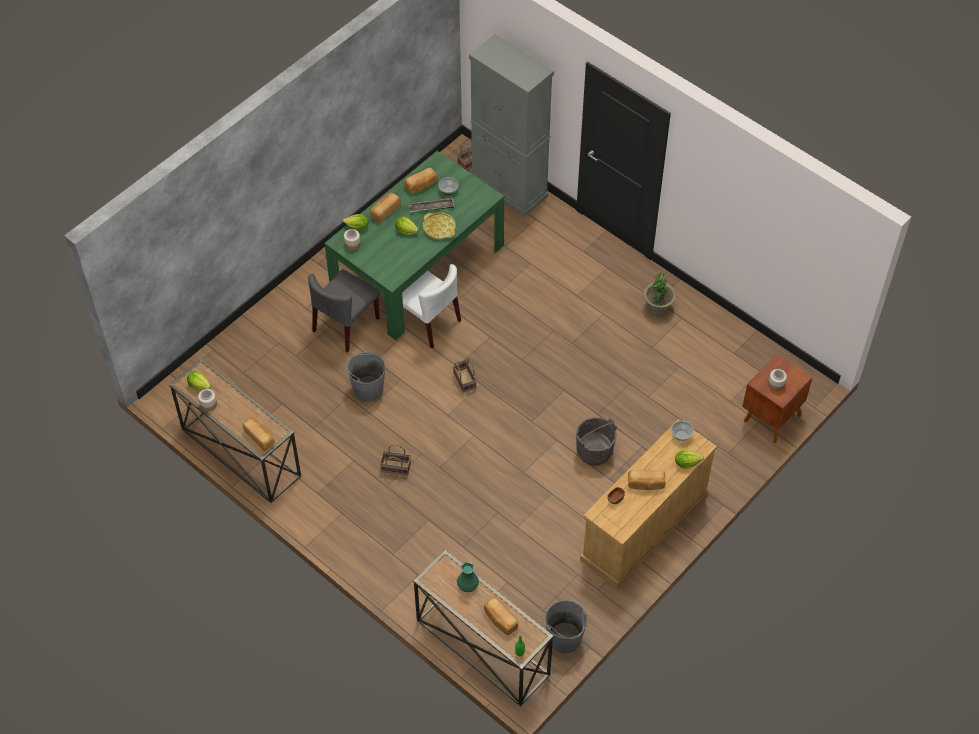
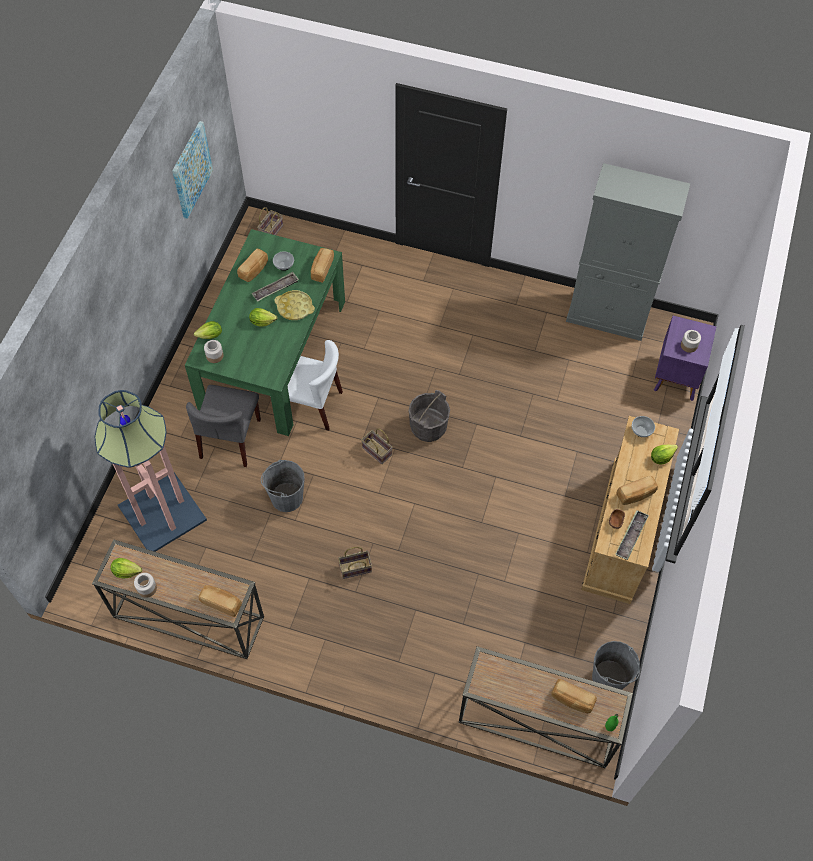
camera: 25 degrees left, 5 degrees up
bread [371,193,401,223] -> bread moved to [311,248,334,283]
green vase [457,562,479,592] -> none
grey cabinet [469,34,554,217] -> grey cabinet moved to [566,163,690,341]
grey bucket [576,417,617,466] -> grey bucket moved to [408,390,450,442]
potted plant [644,273,676,315] -> none
brown nightstand [742,354,812,443] -> purple nightstand [654,316,717,401]
none -> floor lamp [95,390,207,552]
none -> picture [172,121,213,219]
none -> tray [615,510,649,560]

